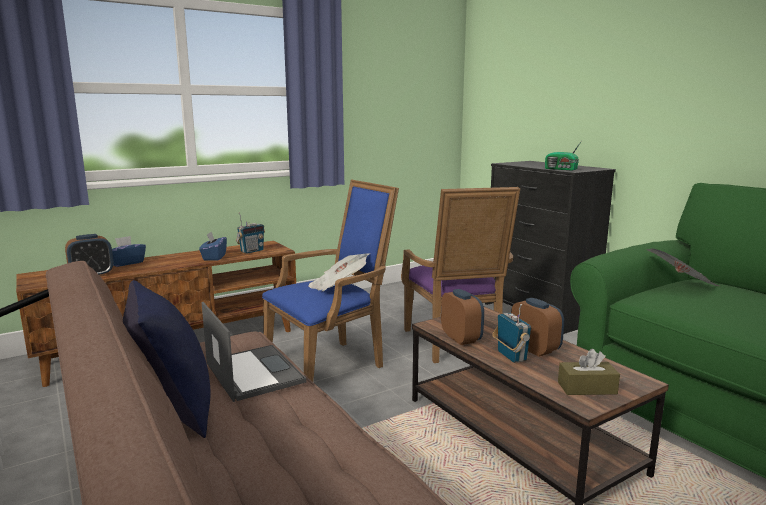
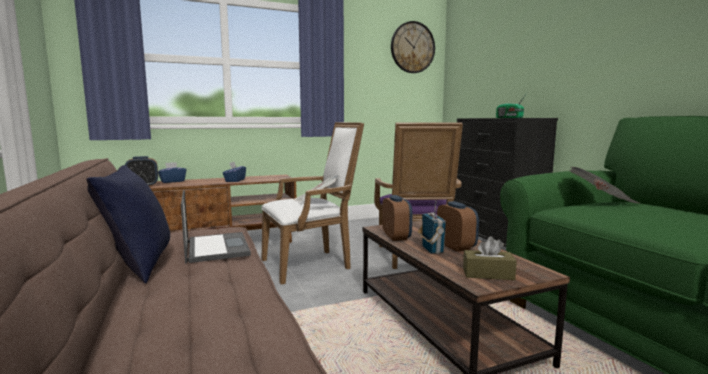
camera: 10 degrees right, 5 degrees down
radio [236,212,265,254] -> none
blue armchair [262,179,399,382] -> white armchair [261,122,364,285]
none -> wall clock [391,21,435,73]

